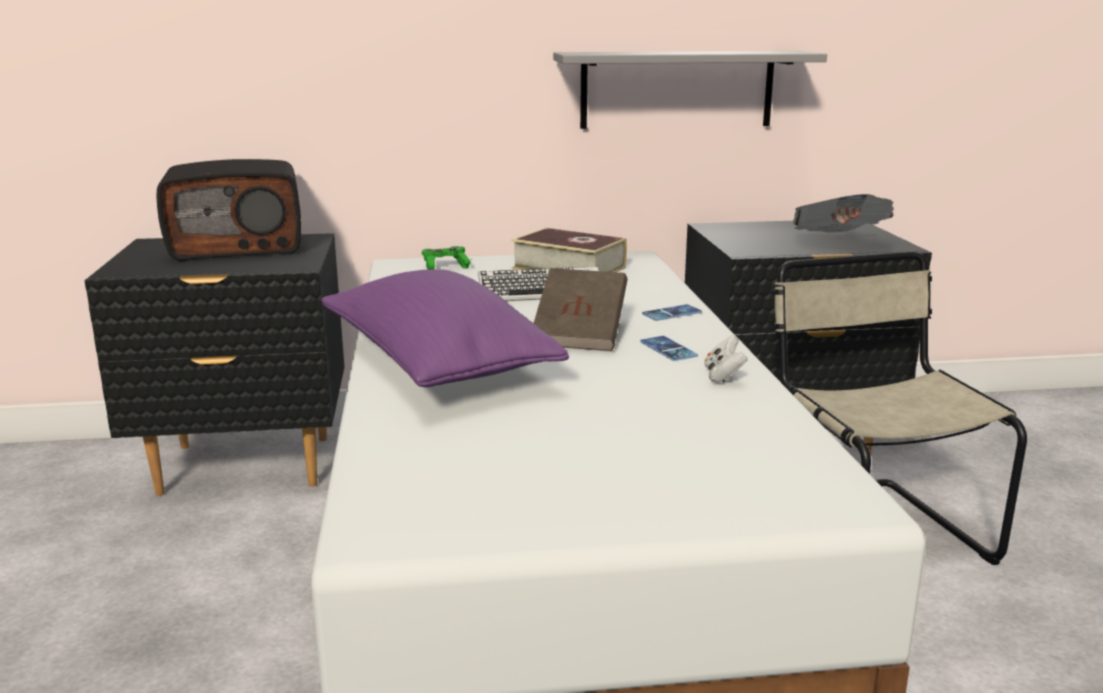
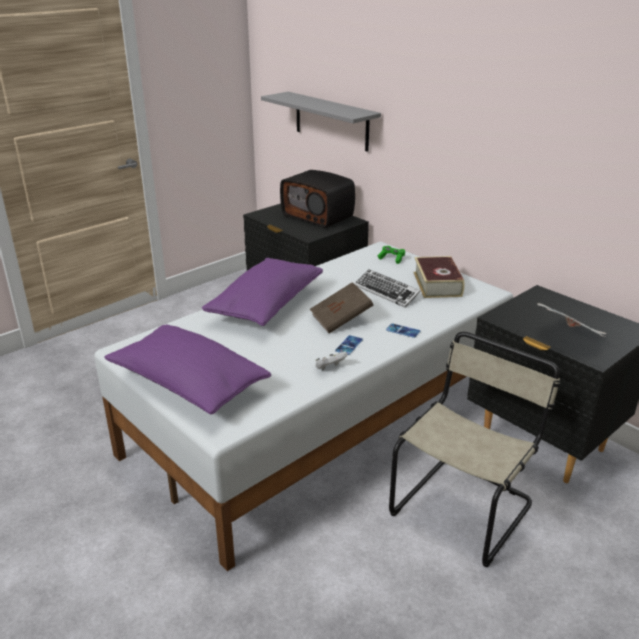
camera: 55 degrees right, 10 degrees up
grey shelf [553,51,827,129] -> grey shelf moved to [261,92,381,152]
none -> purple pillow [104,324,271,414]

